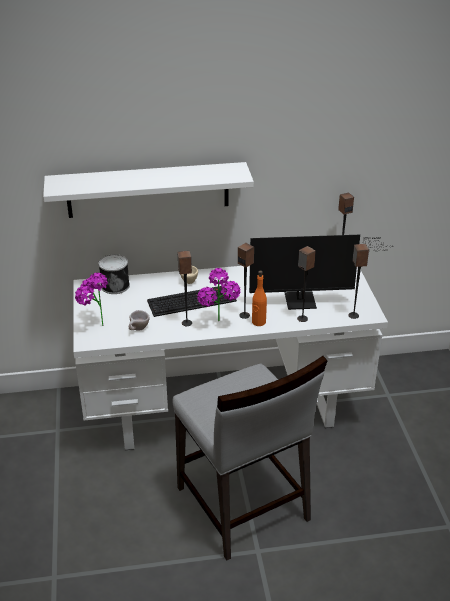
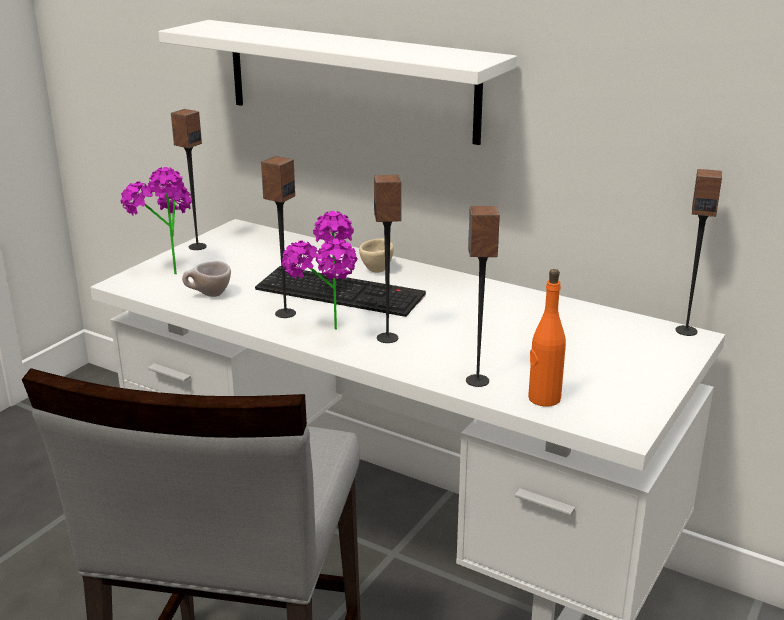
camera: 40 degrees right, 10 degrees down
can [98,254,130,294] -> none
monitor [249,235,394,310] -> none
orange bottle [252,271,267,326] -> orange bottle moved to [528,269,566,407]
speaker [348,244,369,319] -> speaker moved to [171,109,207,250]

